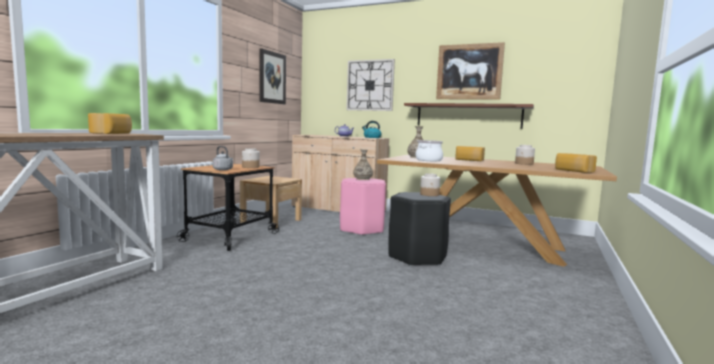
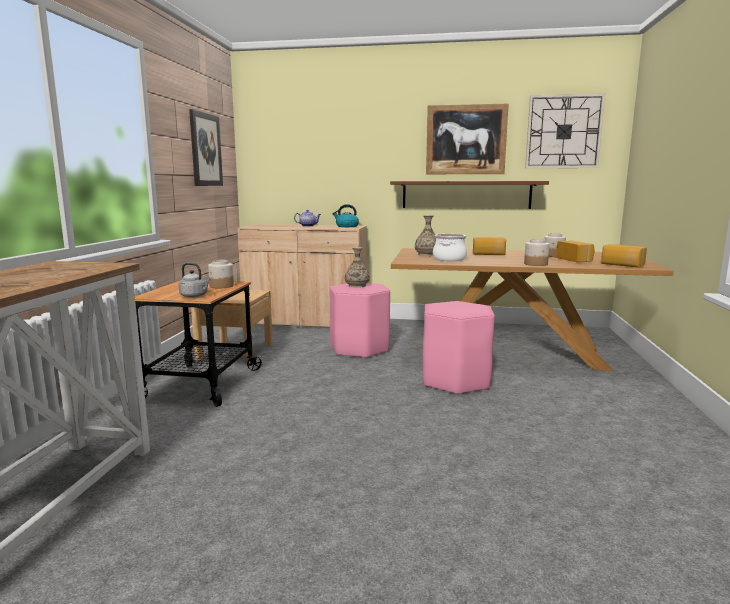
camera: 15 degrees left, 5 degrees up
bread [88,113,132,134] -> bread moved to [556,240,594,262]
wall clock [346,59,395,111] -> wall clock moved to [525,93,605,168]
black stool [388,192,451,266] -> pink stool [423,301,495,395]
jar [420,173,440,196] -> jar moved to [524,239,549,266]

